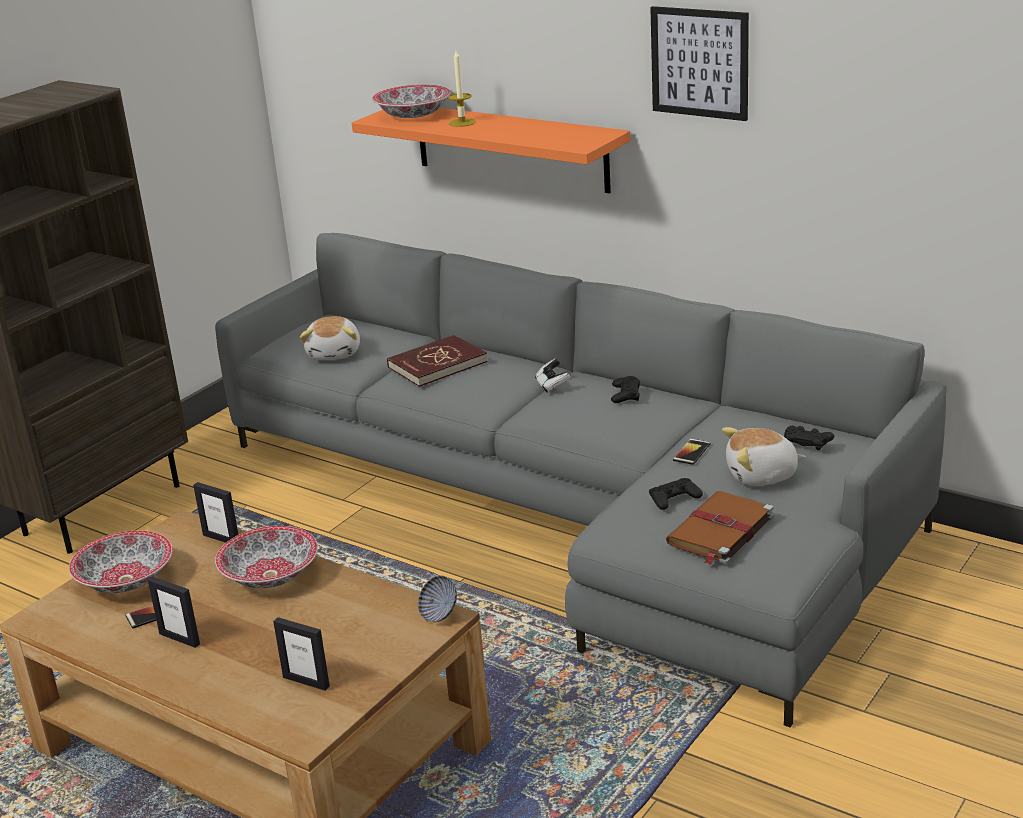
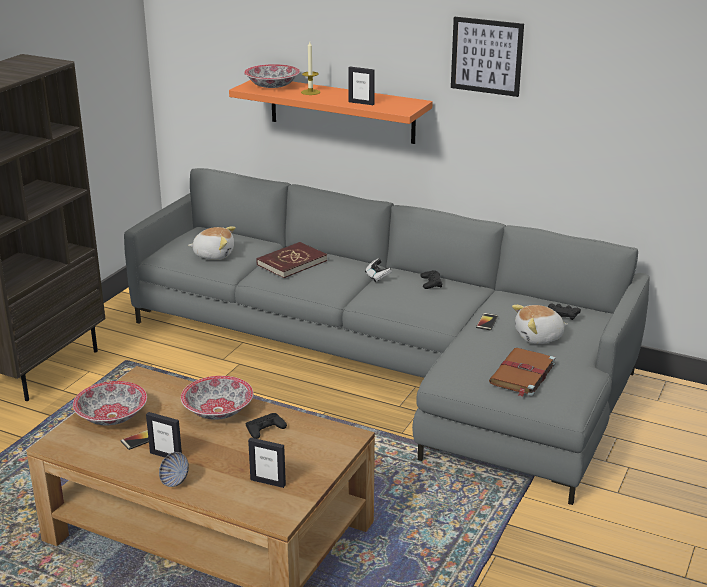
camera: 10 degrees left, 0 degrees up
picture frame [193,482,239,543] -> picture frame moved to [349,67,375,105]
plush toy [300,316,360,360] -> plush toy turned 75 degrees counterclockwise [188,226,236,260]
bowl [418,576,457,622] -> bowl moved to [159,452,189,487]
black game controller [649,478,703,510] -> black game controller moved to [246,413,287,439]

